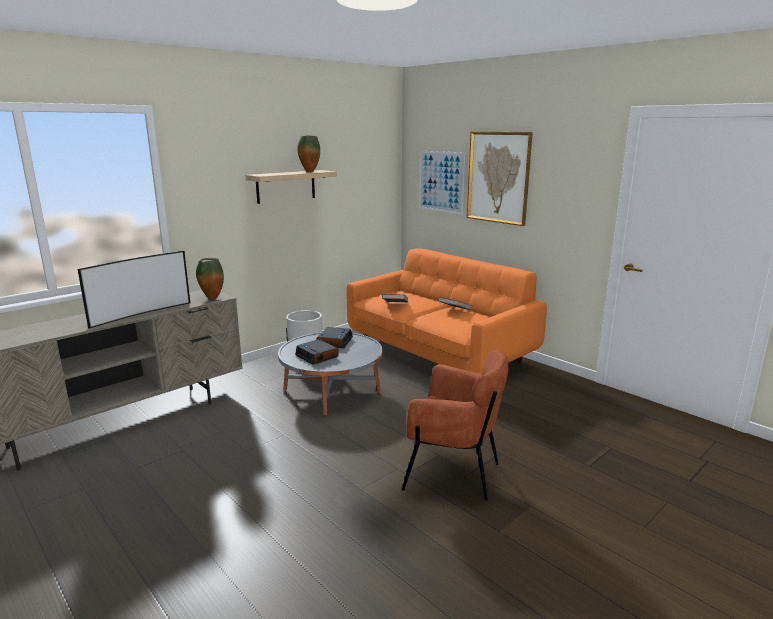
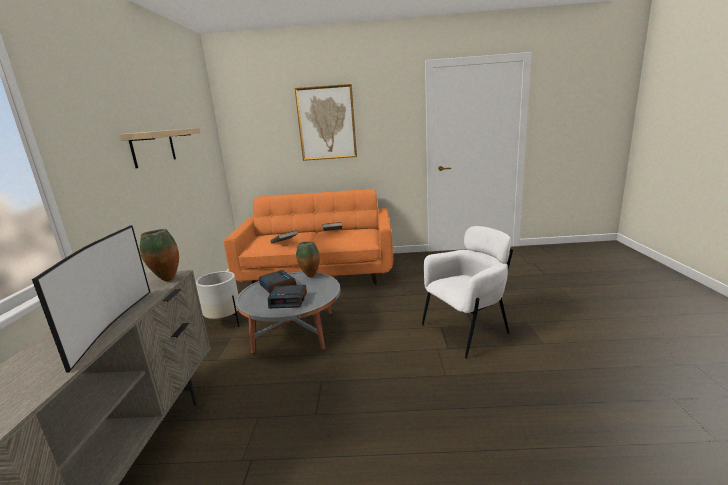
camera: 45 degrees left, 0 degrees up
vase [297,136,320,172] -> vase moved to [296,241,320,278]
brown armchair [402,350,509,501] -> white armchair [422,226,513,359]
picture [419,151,465,214] -> none

